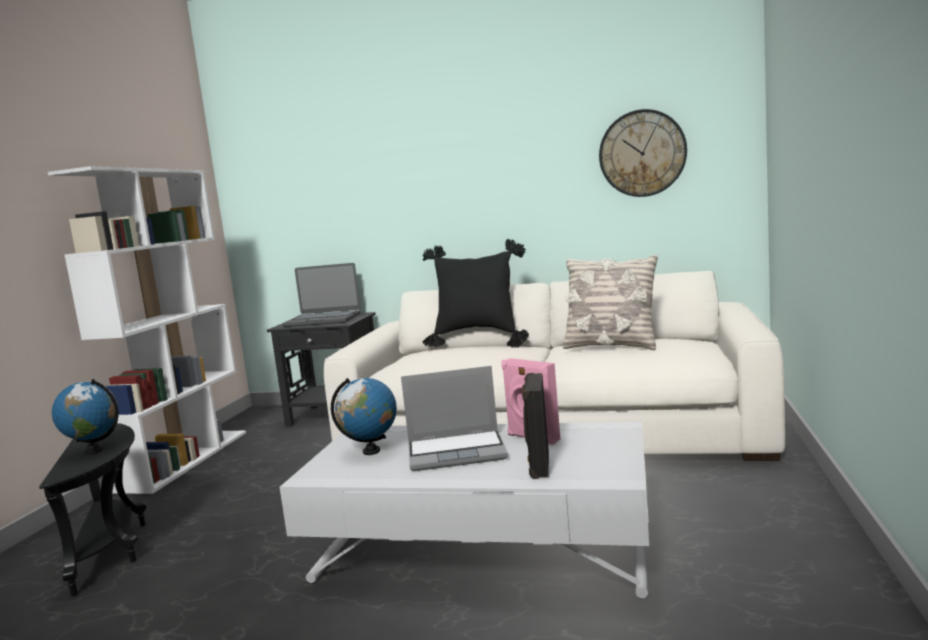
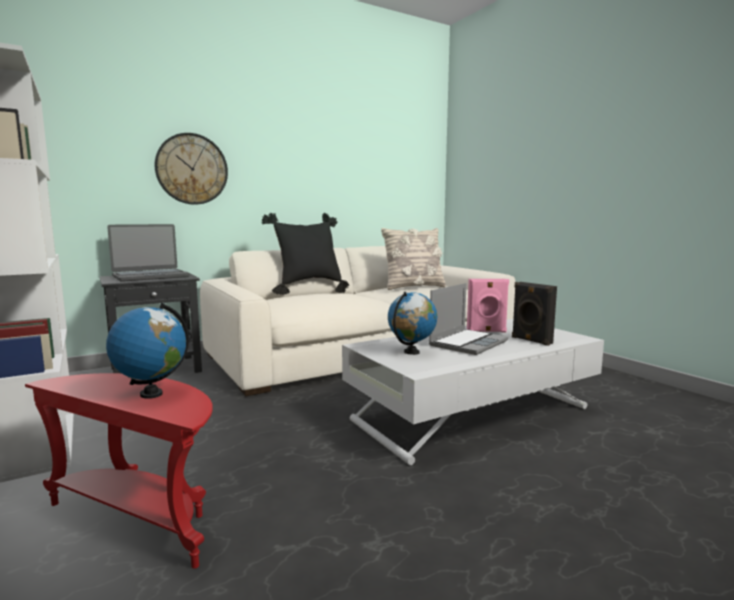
camera: 45 degrees left, 0 degrees up
black side table [39,423,147,597] -> red side table [25,373,213,569]
wall clock [599,109,687,197] -> wall clock moved to [155,133,228,205]

